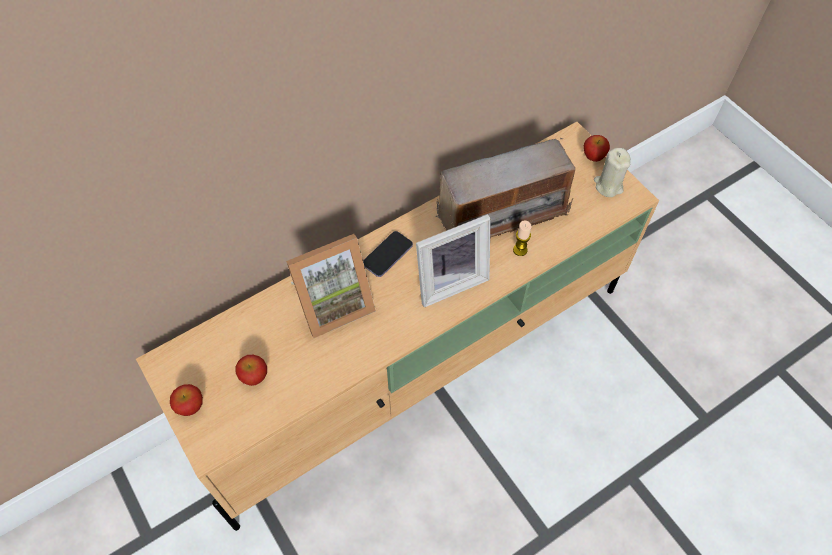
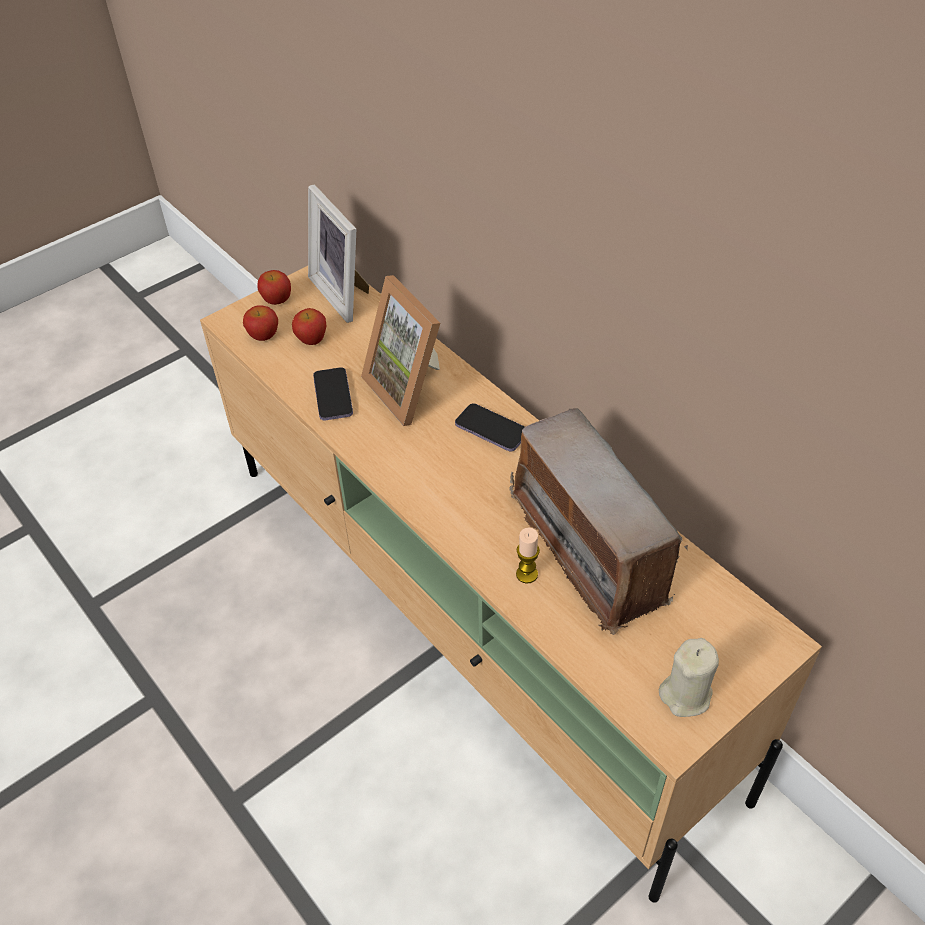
camera: 85 degrees right, 10 degrees down
picture frame [416,214,491,307] -> picture frame moved to [308,184,369,323]
apple [584,135,610,162] -> apple moved to [243,305,278,341]
none -> phone [313,367,353,420]

